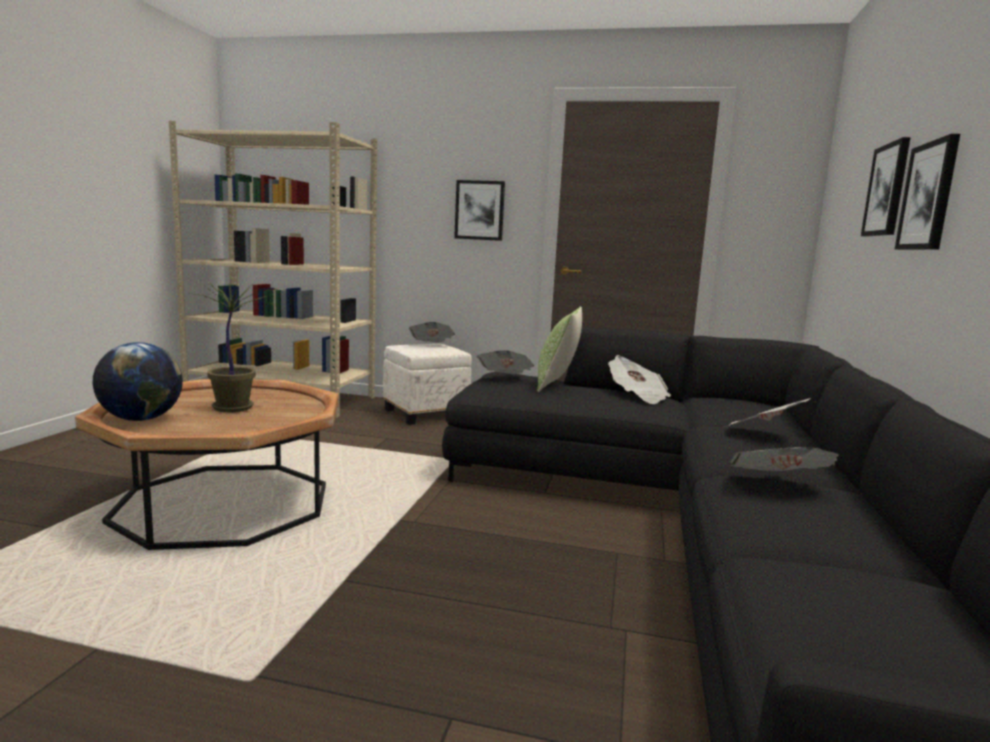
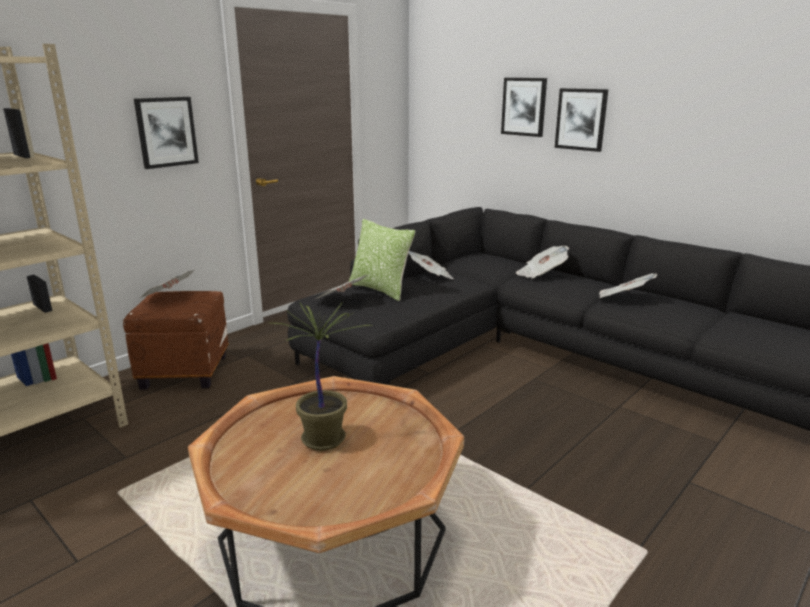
camera: 60 degrees left, 10 degrees up
globe [93,342,183,421] -> none
white ottoman [383,344,472,425] -> brown ottoman [123,291,229,390]

